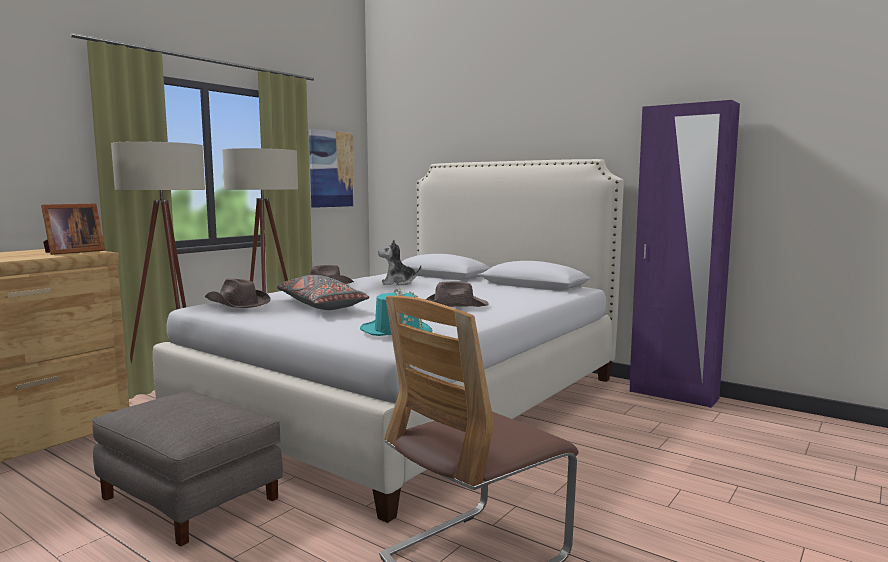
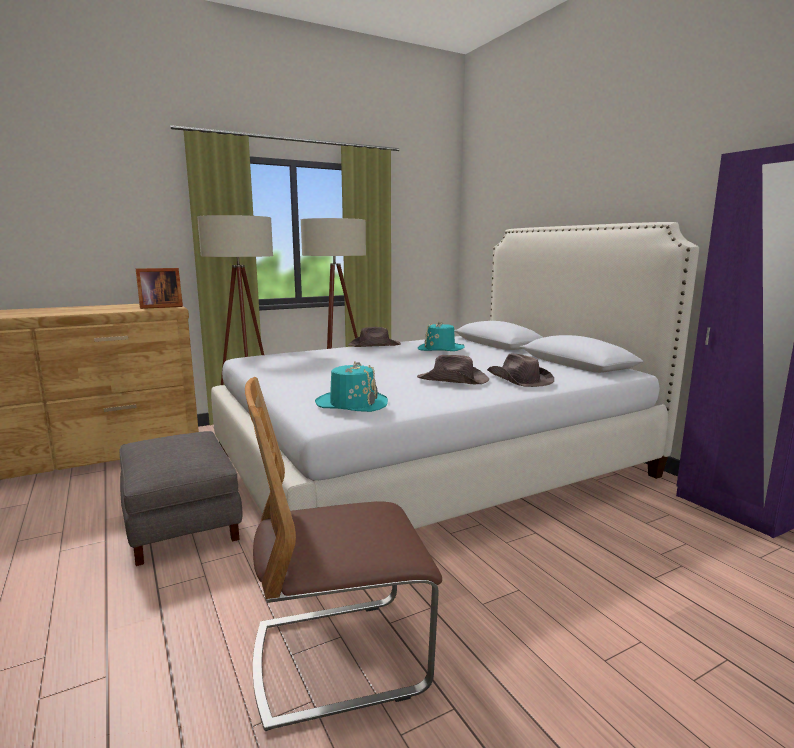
camera: 25 degrees right, 5 degrees up
brown hat [205,278,271,308] -> brown hat moved to [487,353,554,387]
grey pillow [277,275,370,310] -> none
picture [309,129,354,208] -> none
plush toy [378,239,421,285] -> turquoise hat [418,321,465,351]

